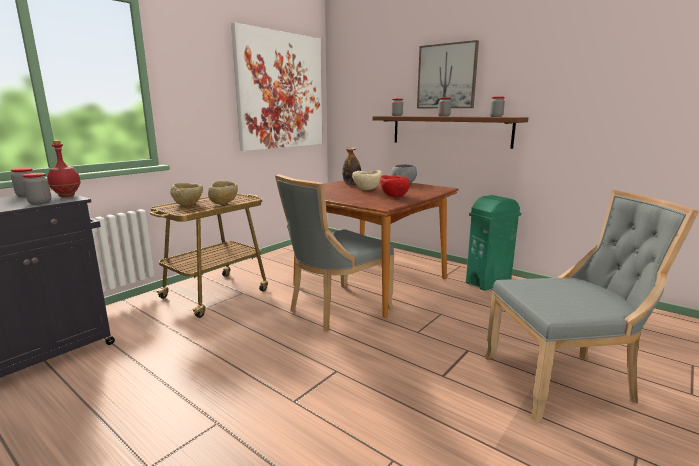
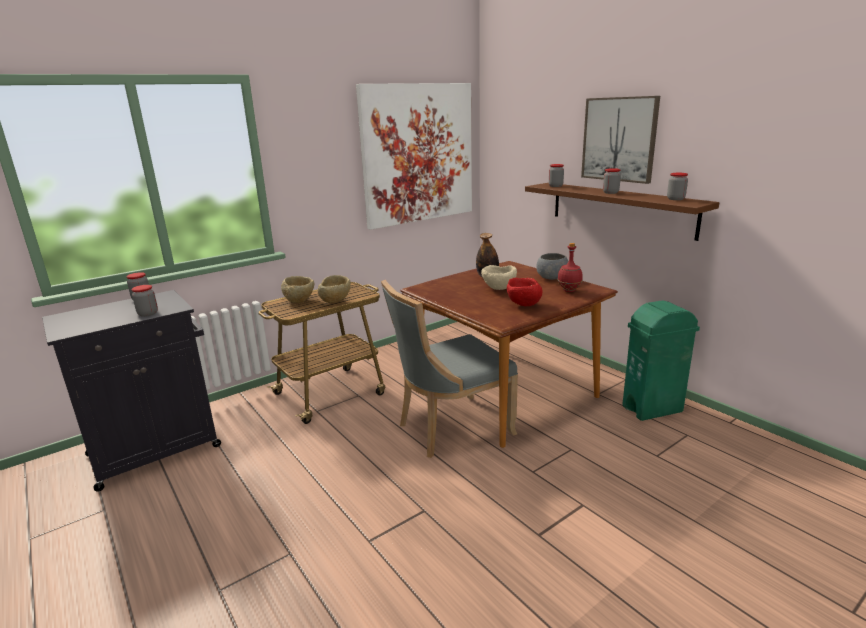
camera: 15 degrees right, 5 degrees up
red bottle [47,141,81,197] -> red bottle moved to [557,243,583,292]
grey chair [484,190,699,422] -> none

